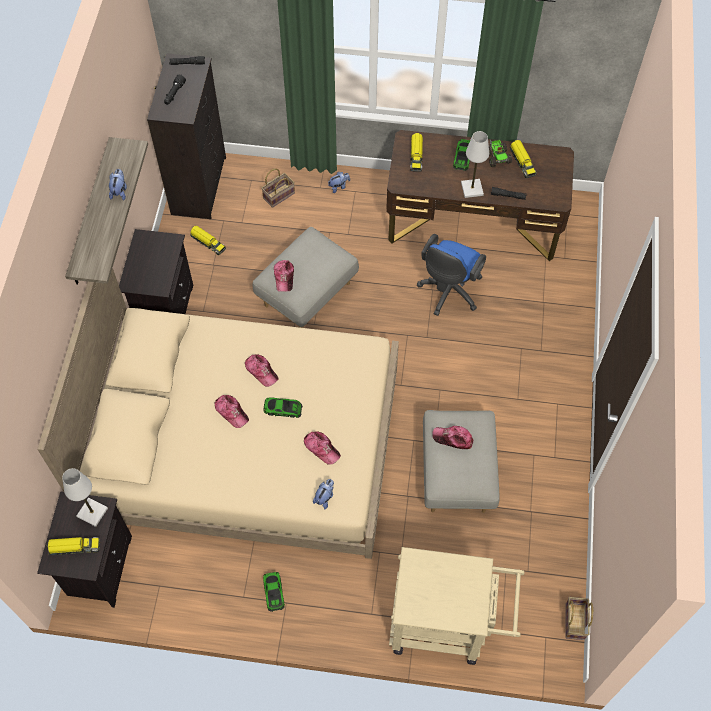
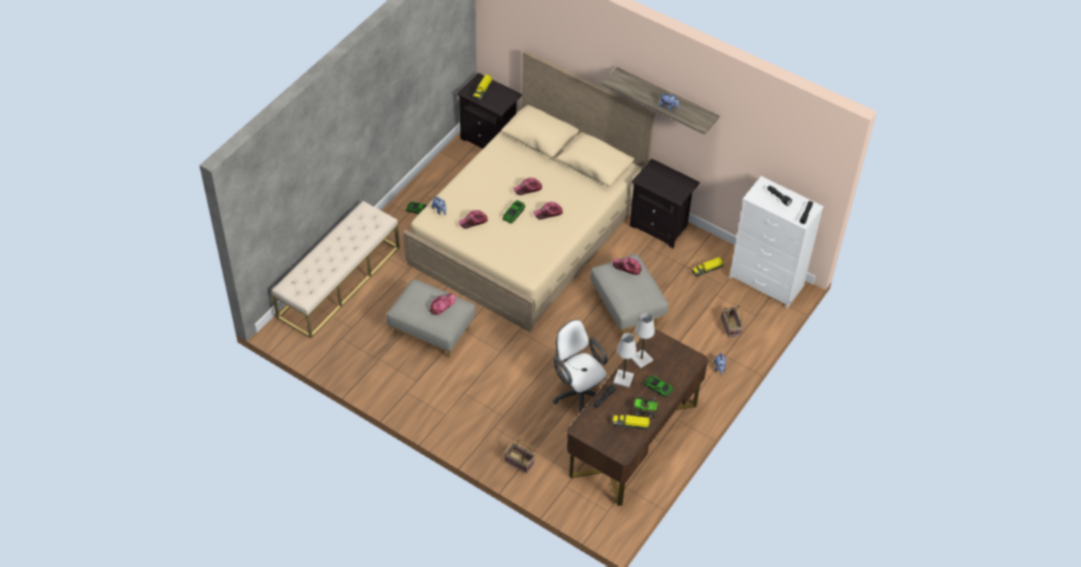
camera: 115 degrees right, 10 degrees down
white table lamp [62,468,108,527] -> white table lamp moved to [631,313,655,369]
black dresser [147,53,226,219] -> white dresser [729,176,824,308]
beige cart [389,547,524,665] -> beige bench [272,201,400,338]
toy truck [410,133,423,172] -> none
blue office chair [417,234,486,316] -> white office chair [553,319,608,413]
basket [565,597,593,640] -> basket moved to [504,439,535,474]

